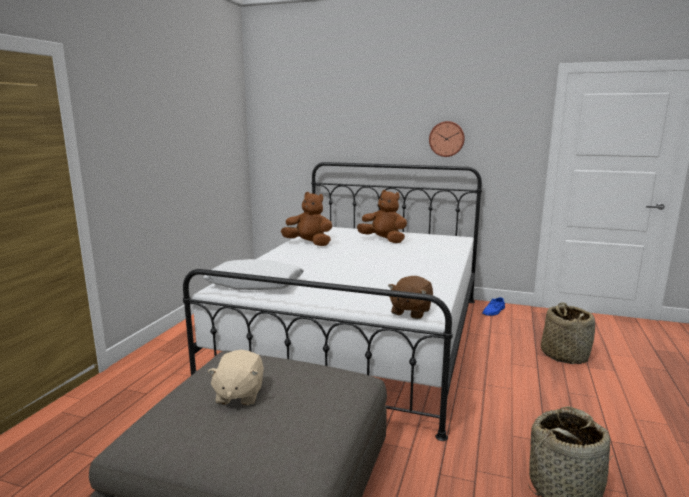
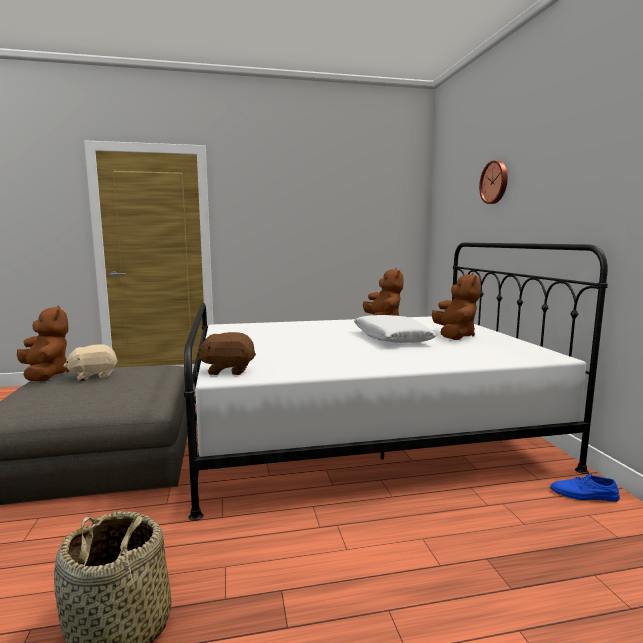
camera: 60 degrees right, 5 degrees down
white pillow [204,259,304,290] -> white pillow moved to [354,315,437,343]
wall clock [429,121,465,157] -> wall clock moved to [479,161,508,204]
basket [541,302,595,364] -> none
none -> brown plush toy [17,305,69,381]

